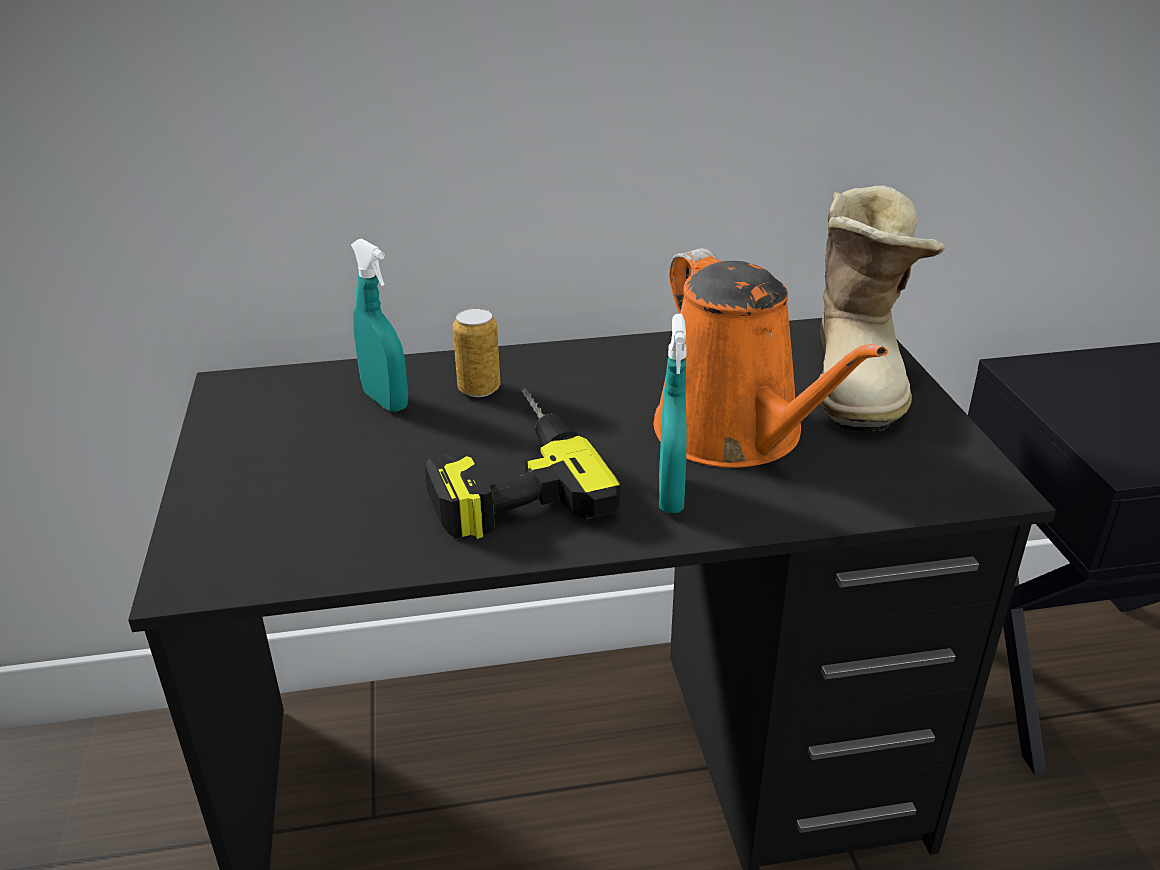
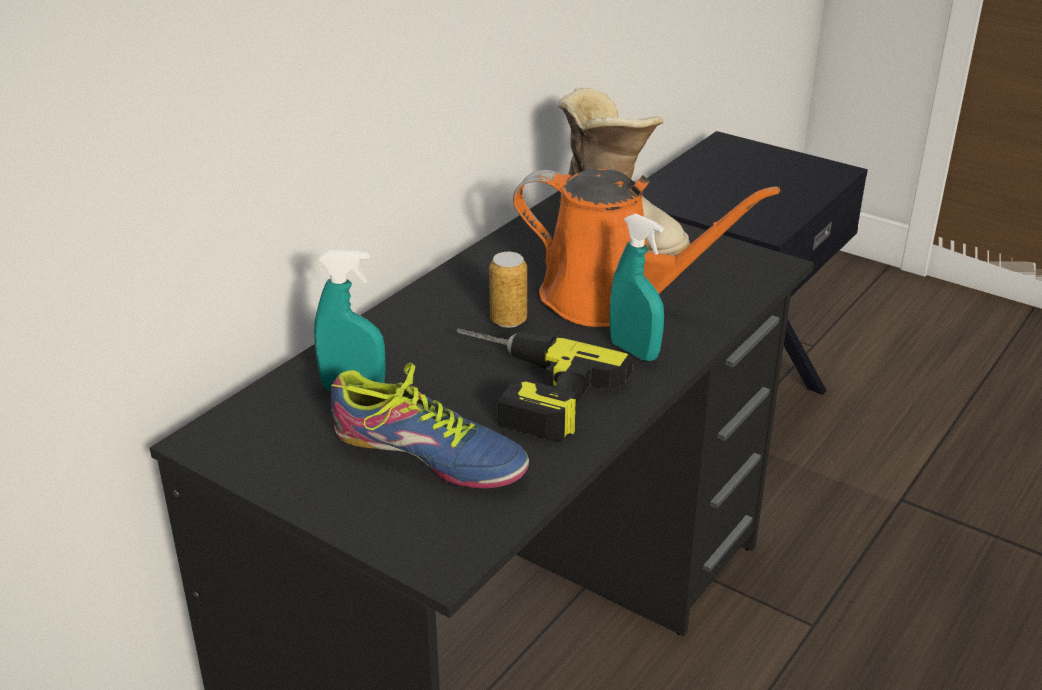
camera: 45 degrees left, 0 degrees up
can [453,308,501,397] -> can moved to [489,252,527,328]
none -> shoe [331,362,529,489]

